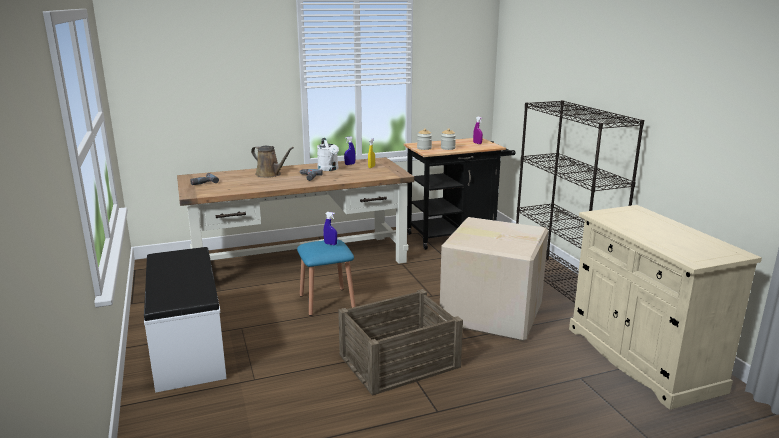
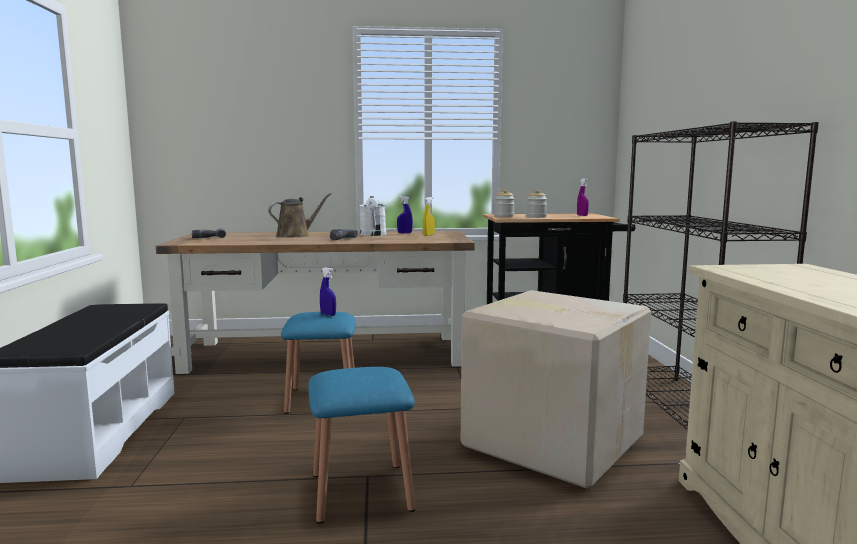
camera: 15 degrees right, 10 degrees down
brown watering can [251,146,294,178] -> brown watering can turned 90 degrees counterclockwise [268,193,331,237]
crate [338,289,463,396] -> blue stool [308,367,415,524]

